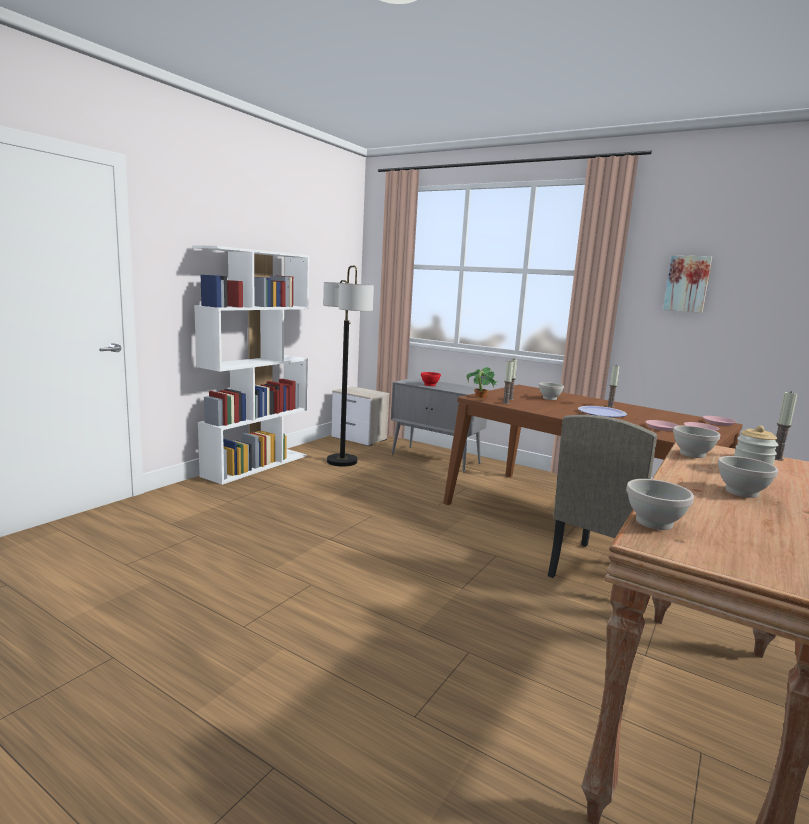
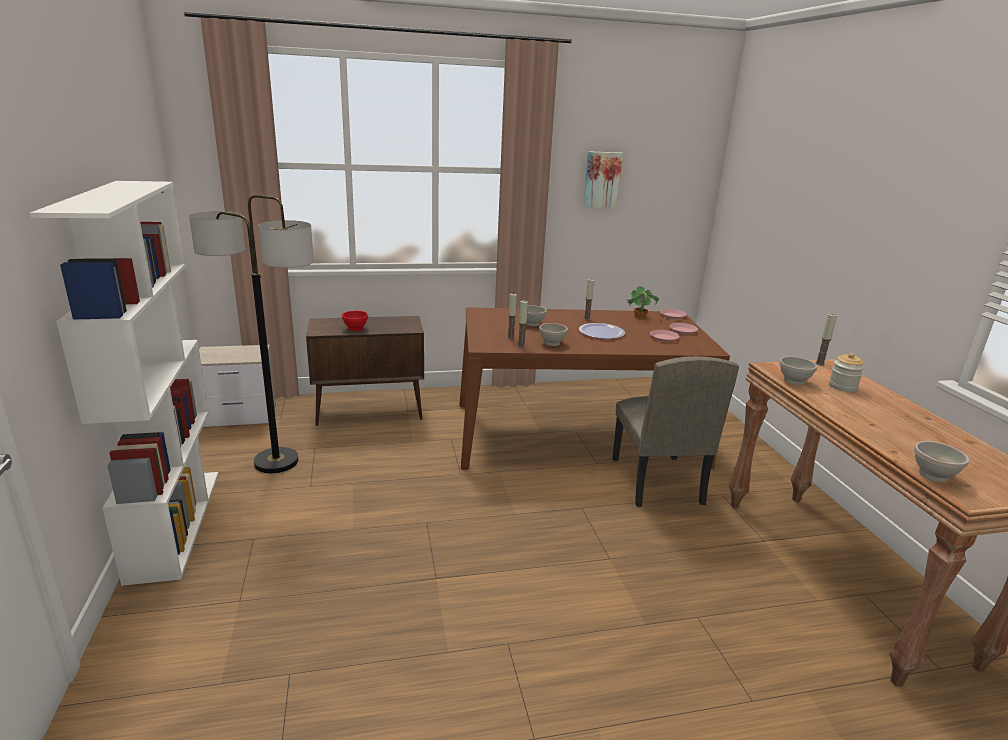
camera: 45 degrees left, 10 degrees up
grey cabinet [391,377,490,473] -> brown cabinet [306,316,424,426]
potted plant [466,367,499,398] -> potted plant moved to [626,286,659,318]
white bowl [718,456,778,498] -> white bowl moved to [539,323,568,346]

